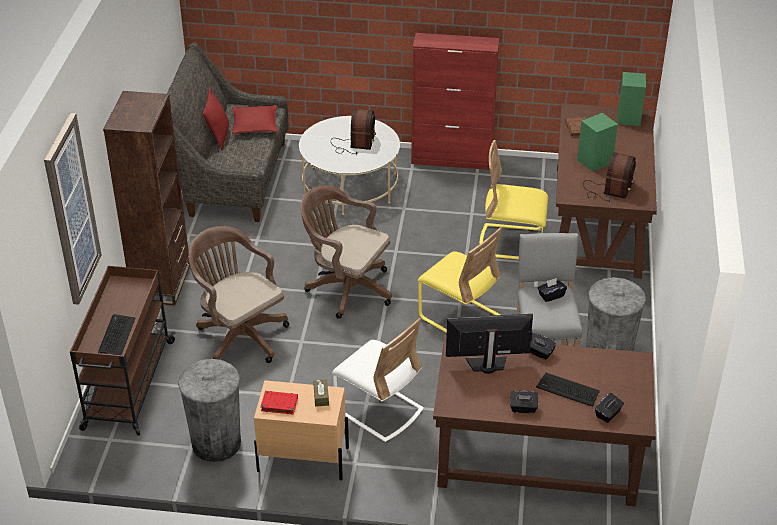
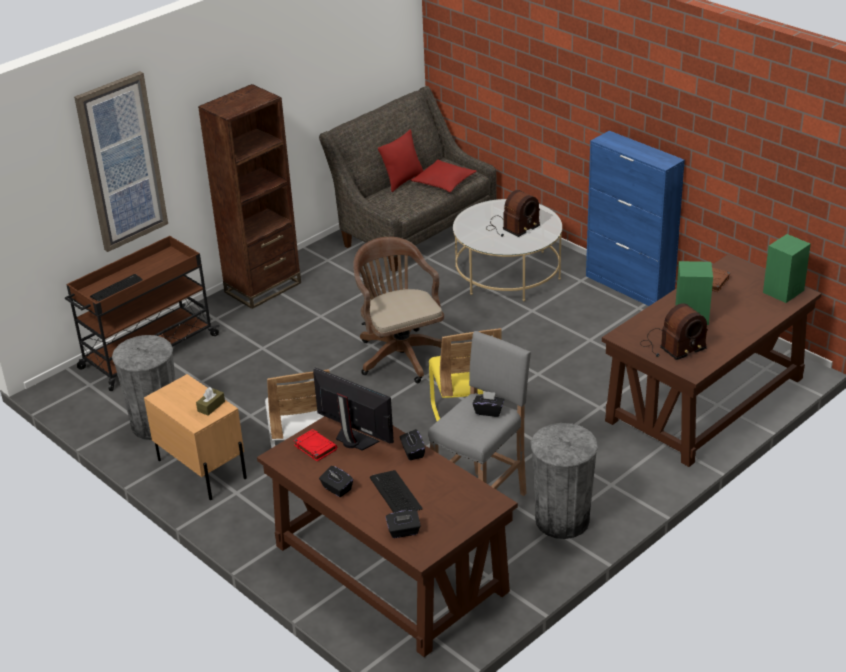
camera: 40 degrees right, 5 degrees down
brown office chair [188,226,289,363] -> none
red book [260,391,298,415] -> red book moved to [293,429,337,462]
red cabinet [411,33,499,170] -> blue cabinet [586,131,685,306]
yellow chair [479,140,548,259] -> none

